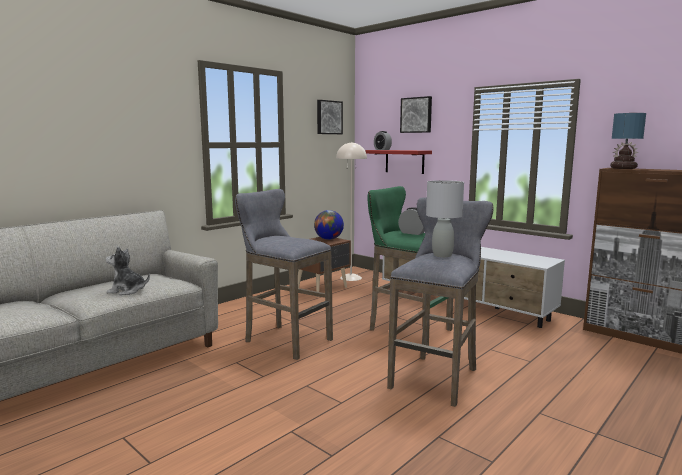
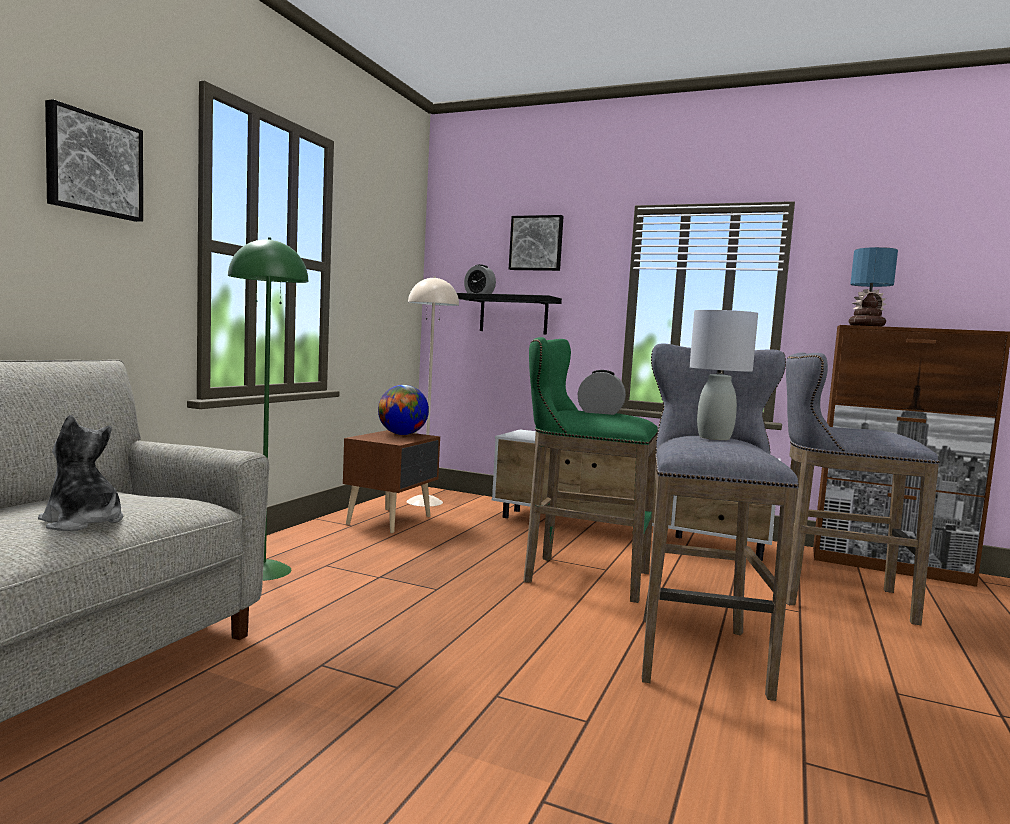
camera: 20 degrees left, 5 degrees down
plush toy [106,246,150,295] -> plush toy turned 45 degrees clockwise [38,415,123,531]
grey stool [235,189,333,360] -> grey stool moved to [786,352,940,625]
picture [317,100,343,134] -> picture moved to [45,99,143,222]
red shelf [365,150,432,174] -> black shelf [457,293,562,335]
none -> green floor lamp [228,237,308,581]

